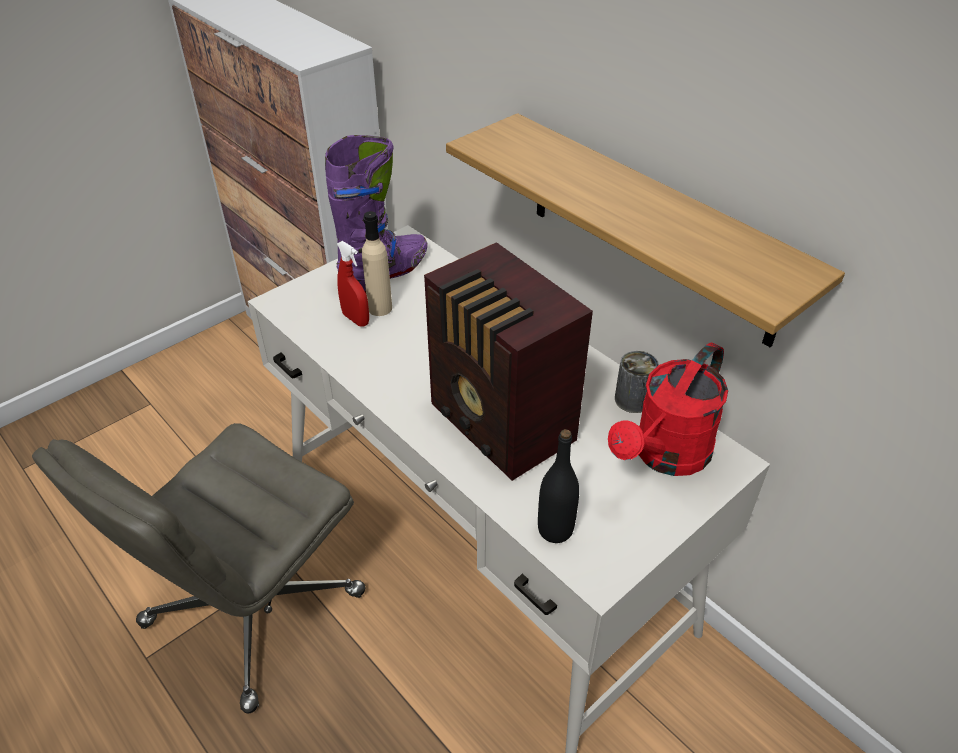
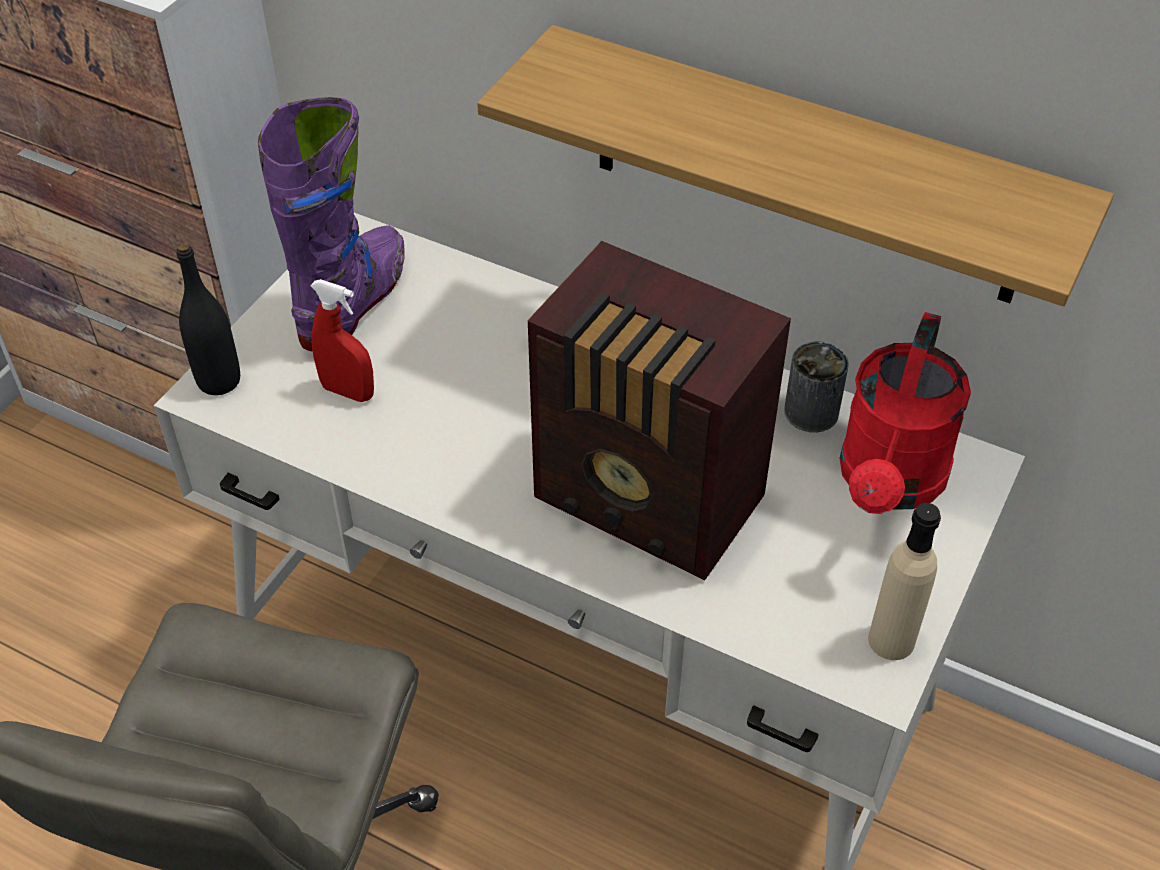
camera: 20 degrees left, 5 degrees up
beige bottle [362,211,392,316] -> beige bottle moved to [868,503,941,660]
black bottle [538,429,579,543] -> black bottle moved to [176,242,240,395]

